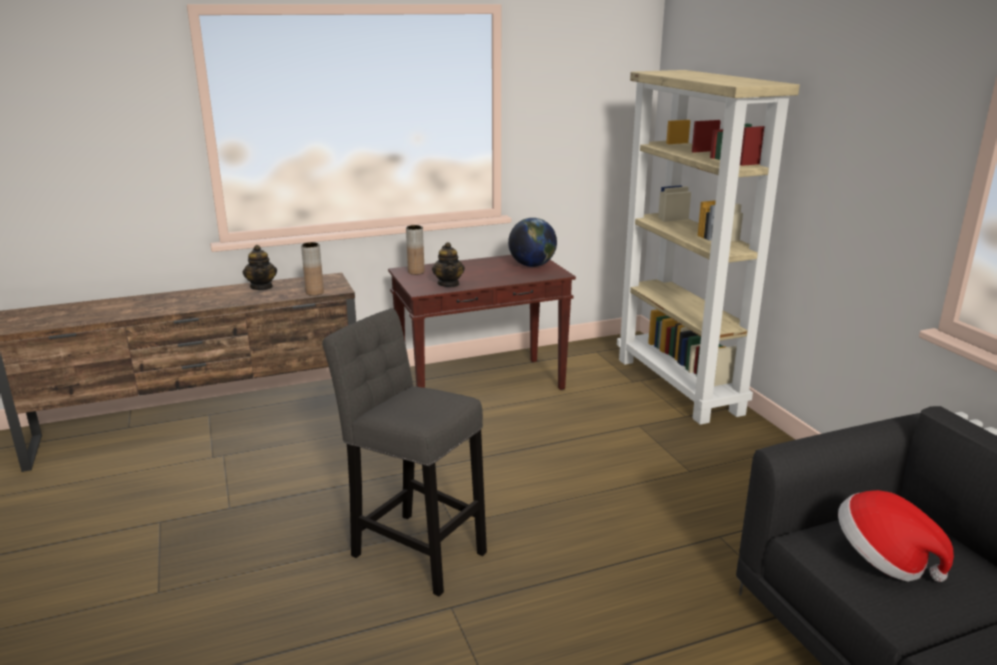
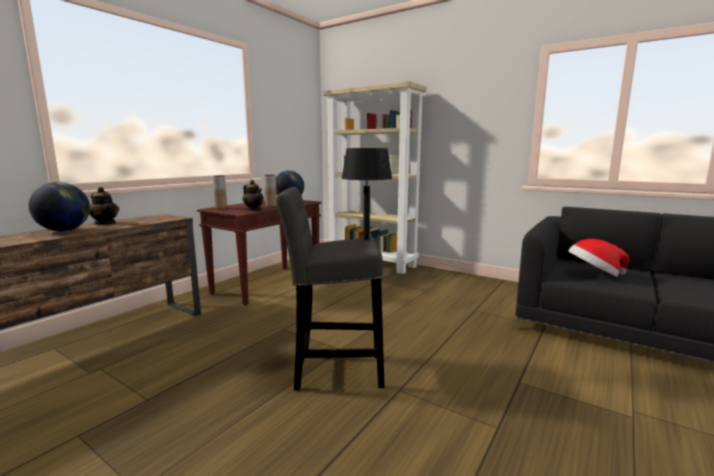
camera: 35 degrees left, 10 degrees down
brown vase [301,242,324,296] -> brown vase moved to [264,175,277,207]
none -> globe [29,182,90,231]
none -> black table lamp [342,148,392,240]

